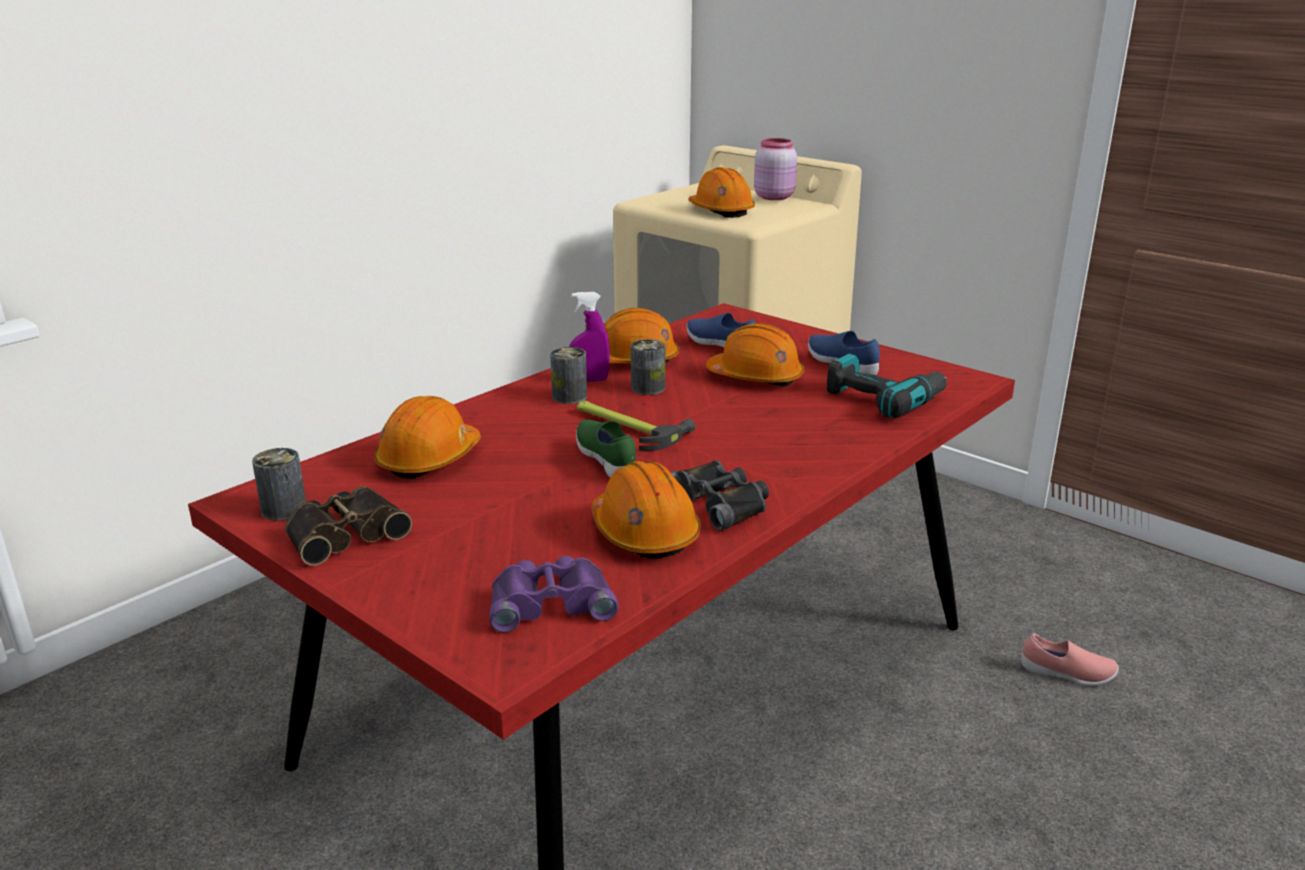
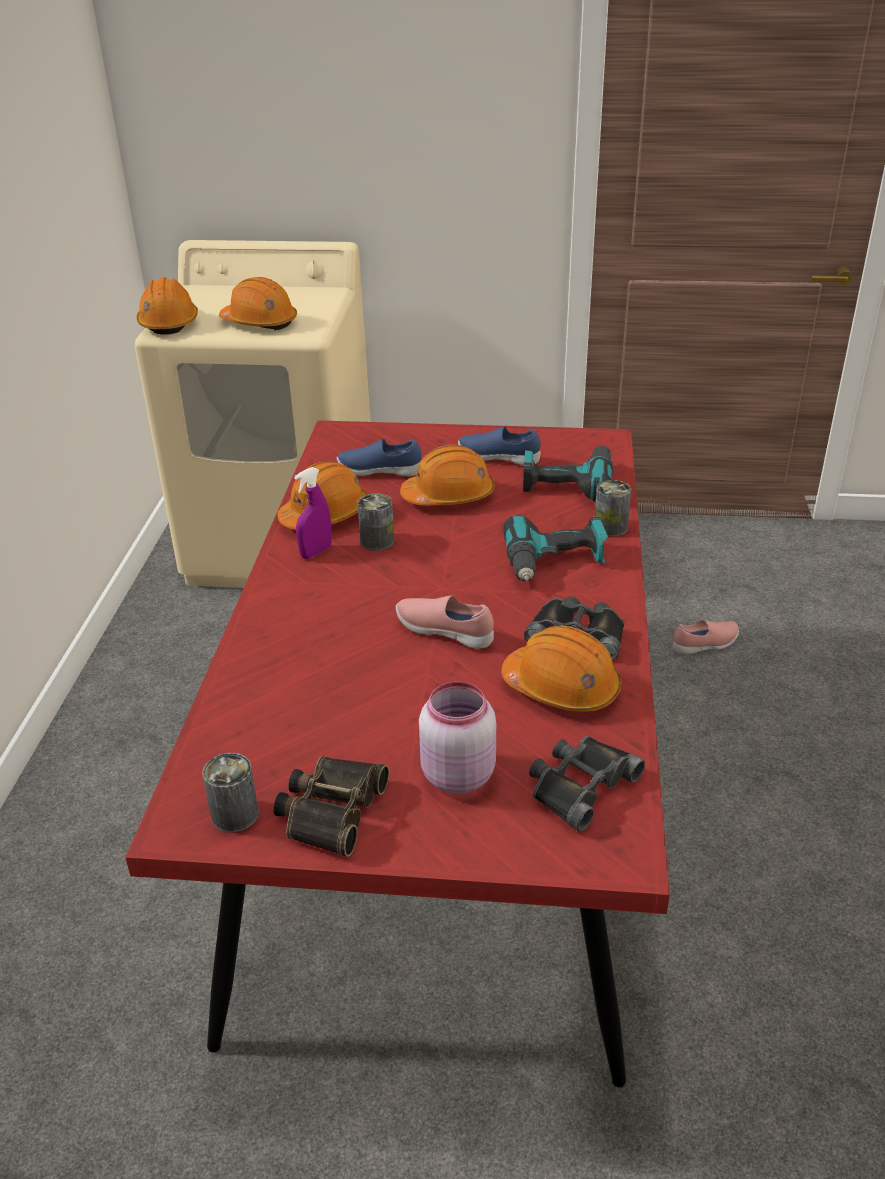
camera: 35 degrees left, 10 degrees up
orange hard hat [374,396,481,479] -> orange hard hat moved to [137,277,198,335]
purple binoculars [489,556,619,632] -> black binoculars [529,736,645,831]
can [550,347,587,404] -> can moved to [595,480,631,537]
green shoe [576,420,636,477] -> pink shoe [396,595,494,649]
hammer [577,401,695,451] -> none
pink jar [754,138,797,200] -> pink jar moved to [419,682,496,794]
none -> power drill [503,515,608,581]

